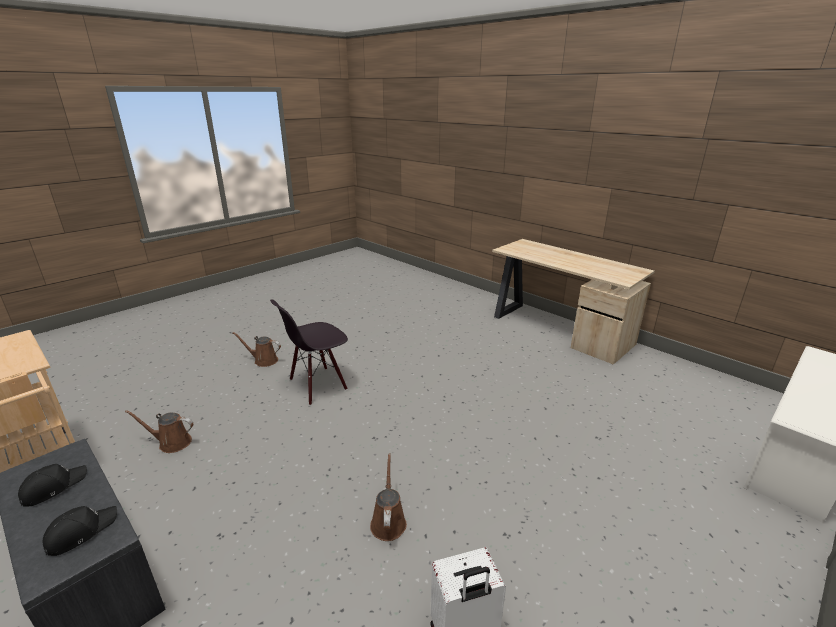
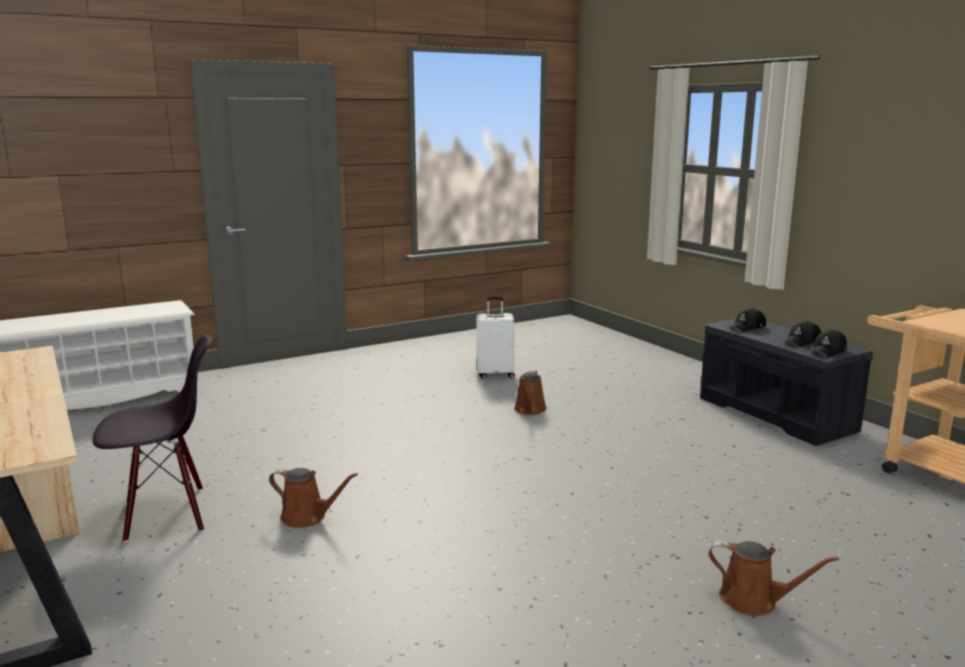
camera: 165 degrees left, 10 degrees down
brown watering can [125,410,194,453] -> brown watering can moved to [269,468,358,528]
black chair [270,300,348,405] -> black chair moved to [92,335,212,542]
none -> black cap [812,329,847,357]

